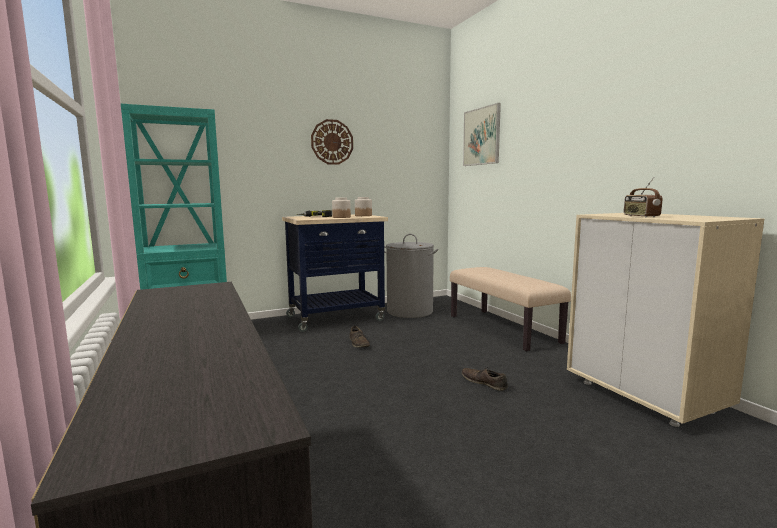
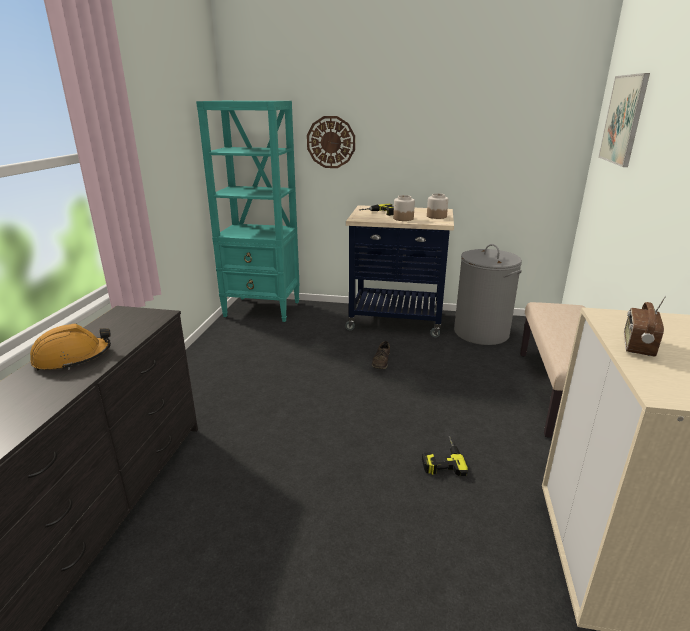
camera: 35 degrees right, 15 degrees up
wall clock [311,119,353,165] -> wall clock moved to [307,116,355,168]
brown shoe [462,368,508,391] -> power drill [422,436,468,476]
none -> orange hard hat [30,323,111,370]

